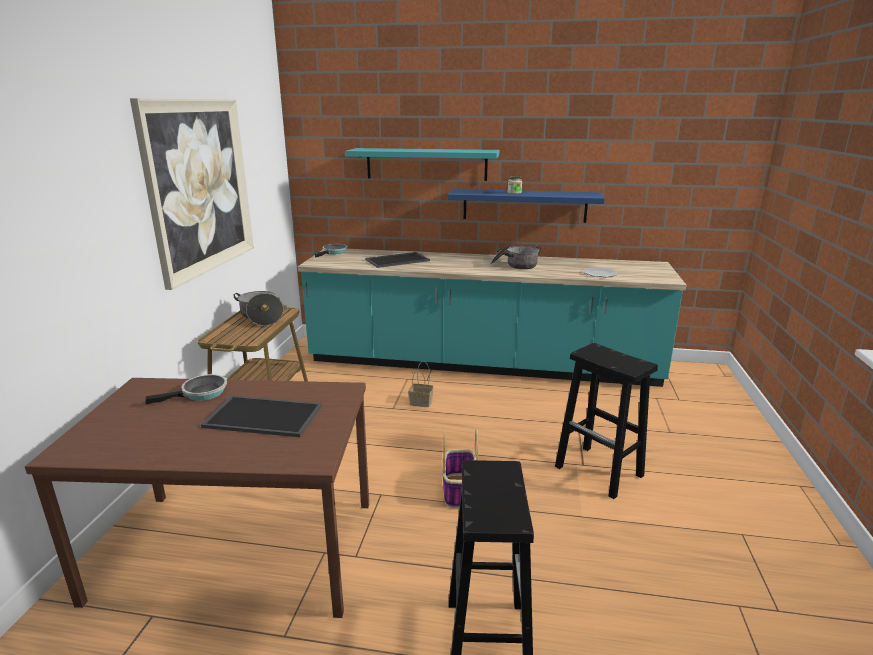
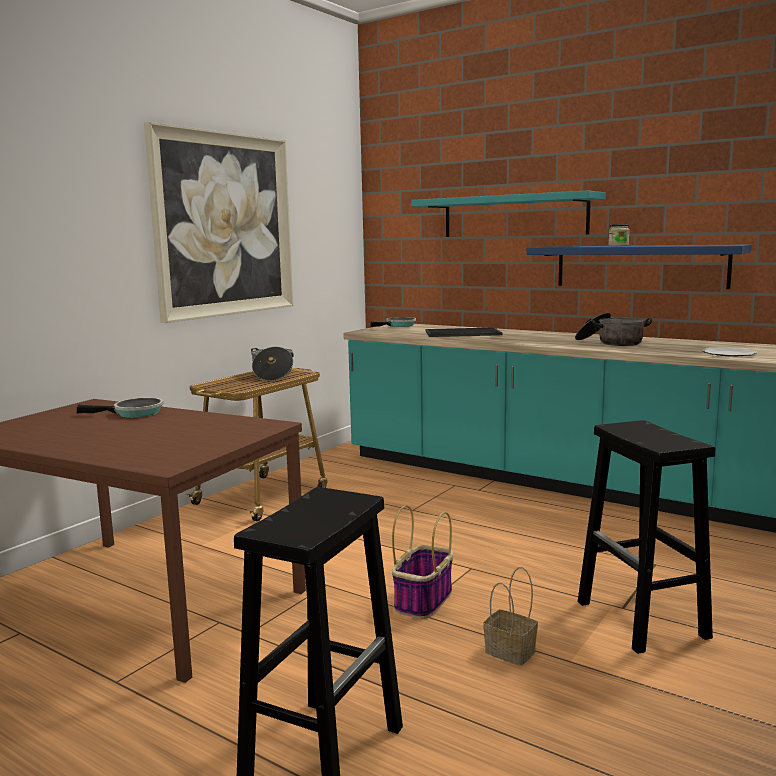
camera: 25 degrees right, 10 degrees down
tray [201,395,322,437] -> none
basket [409,361,433,407] -> basket moved to [483,567,538,666]

